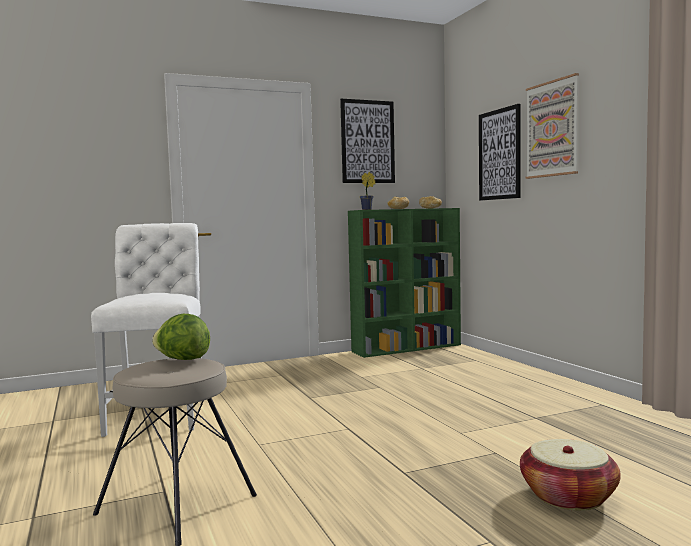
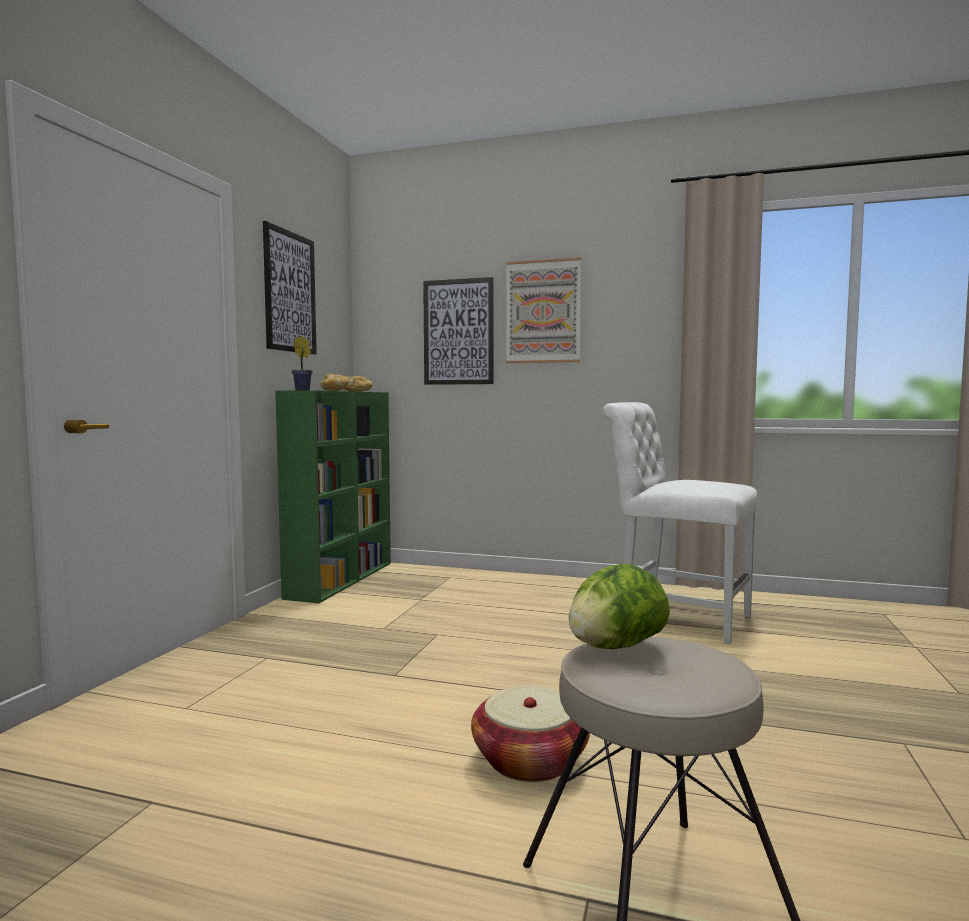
camera: 50 degrees left, 0 degrees up
white chair [91,223,202,437] -> white chair moved to [603,402,757,644]
basket [520,439,621,511] -> basket moved to [471,686,590,782]

